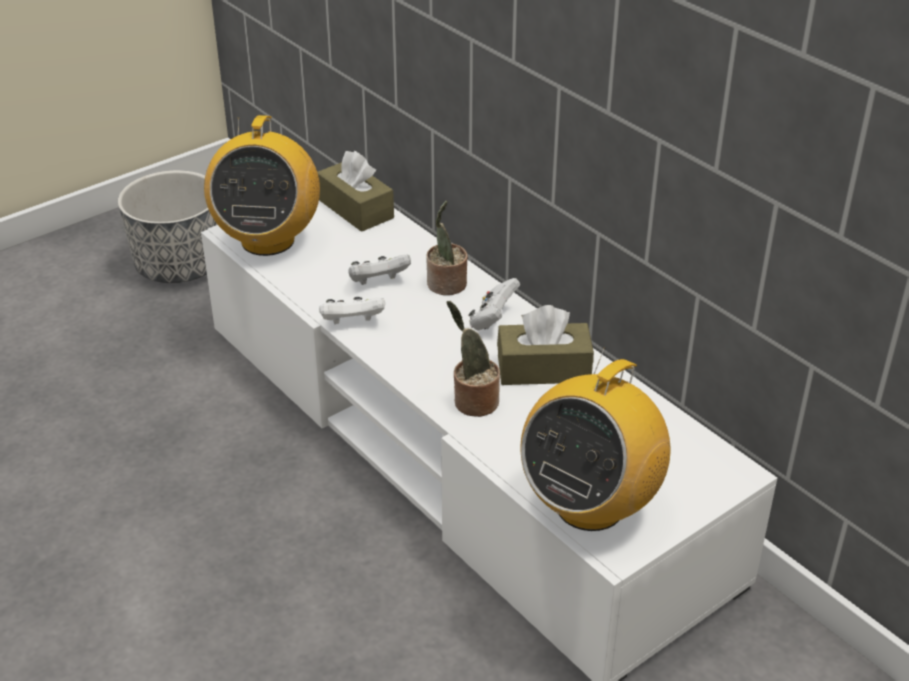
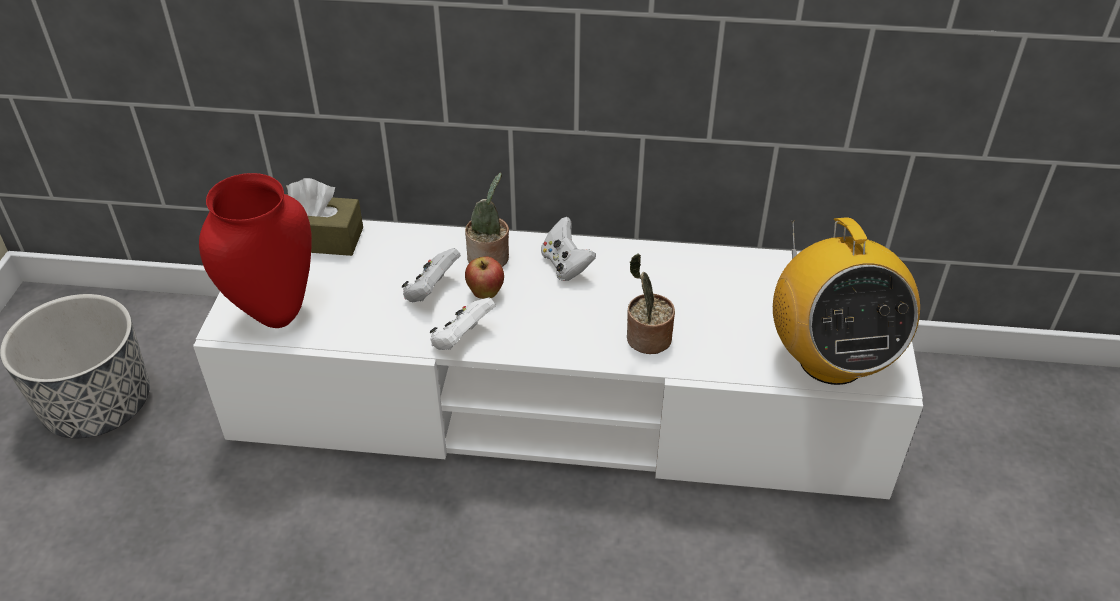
camera: 45 degrees left, 5 degrees up
radio [204,115,320,256] -> red vase [199,173,312,328]
brown tissue box [497,305,594,385] -> none
none -> apple [465,256,504,299]

